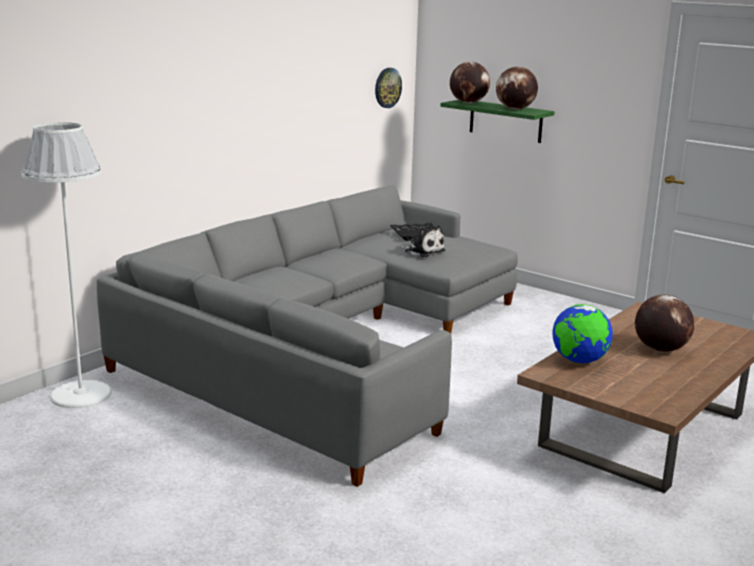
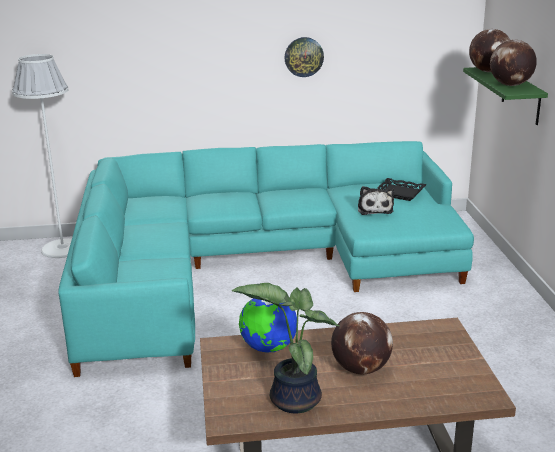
camera: 45 degrees right, 5 degrees up
grey sofa [97,185,518,487] -> turquoise sofa [58,141,474,377]
wall clock [375,68,402,108] -> wall clock moved to [284,37,324,77]
none -> potted plant [232,283,339,413]

